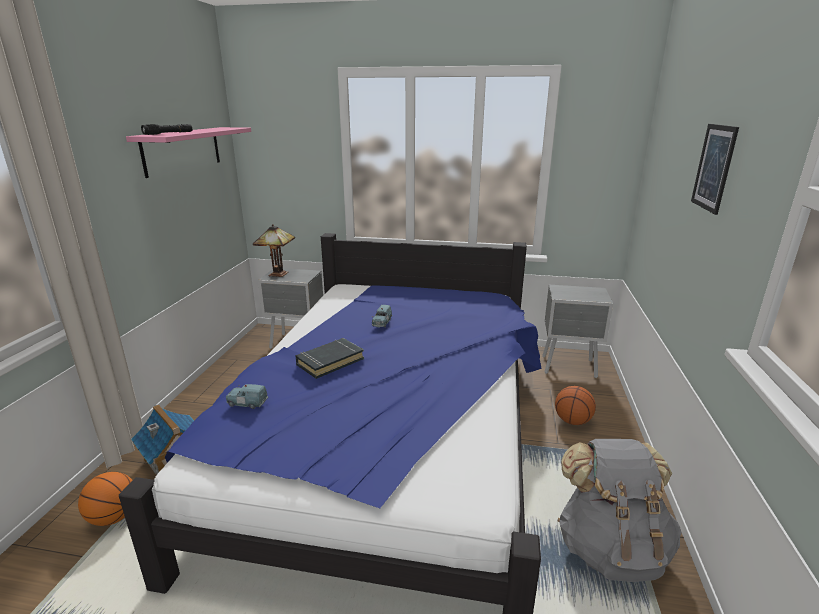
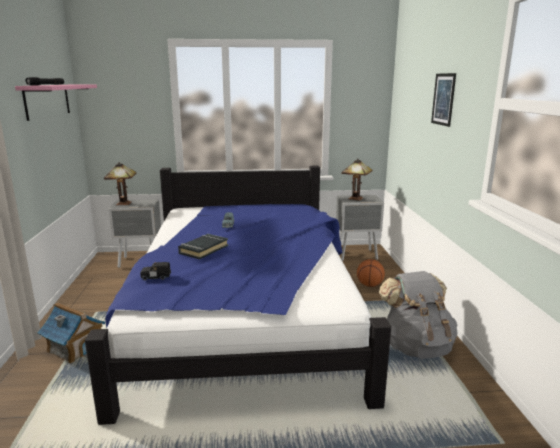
camera: 15 degrees left, 5 degrees down
basketball [78,472,133,526] -> none
blue toy car [226,384,268,409] -> black toy car [140,262,171,280]
none -> table lamp [341,159,373,201]

